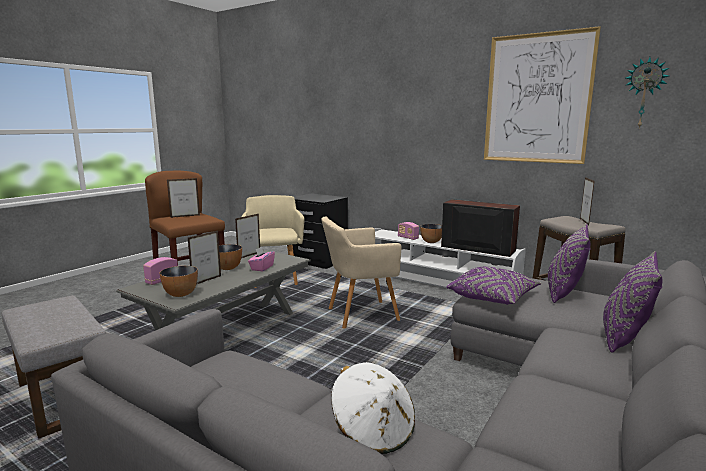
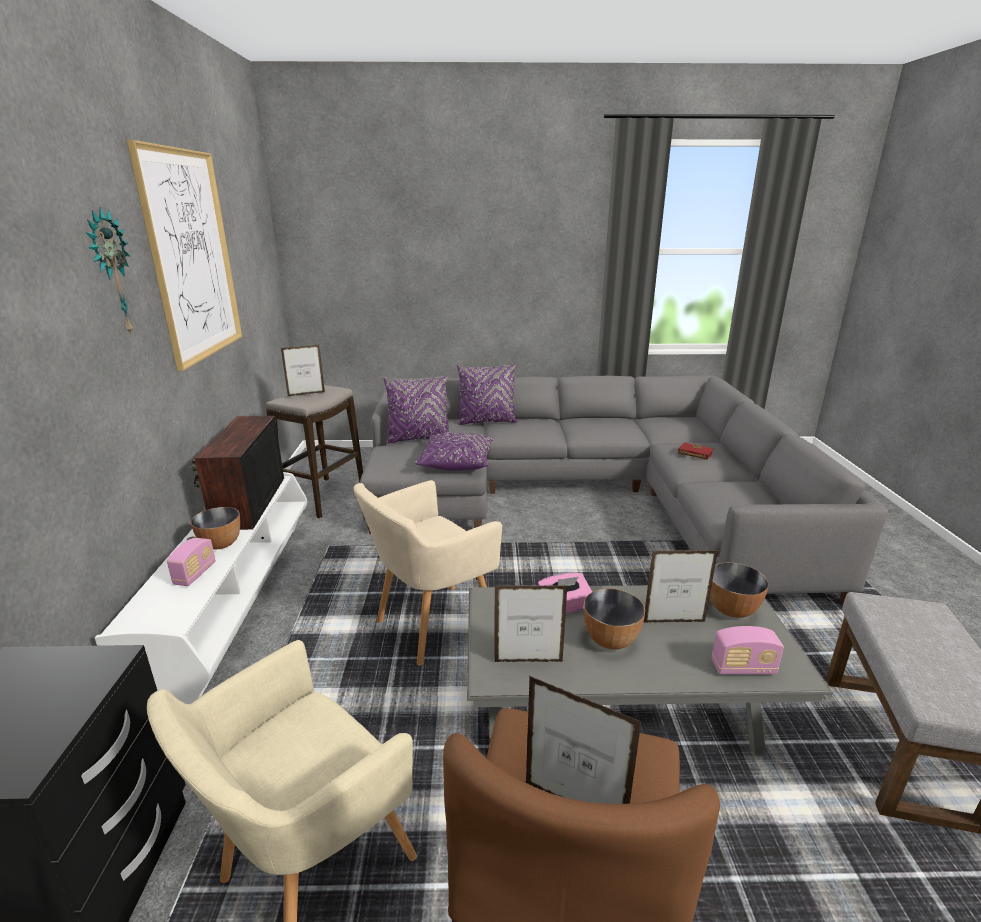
camera: 125 degrees left, 10 degrees up
beige armchair [321,216,401,329] -> beige armchair turned 105 degrees clockwise [354,480,502,666]
white hat [331,362,415,454] -> red book [678,442,713,460]
wall clock [625,57,669,128] -> wall clock moved to [86,207,134,336]

